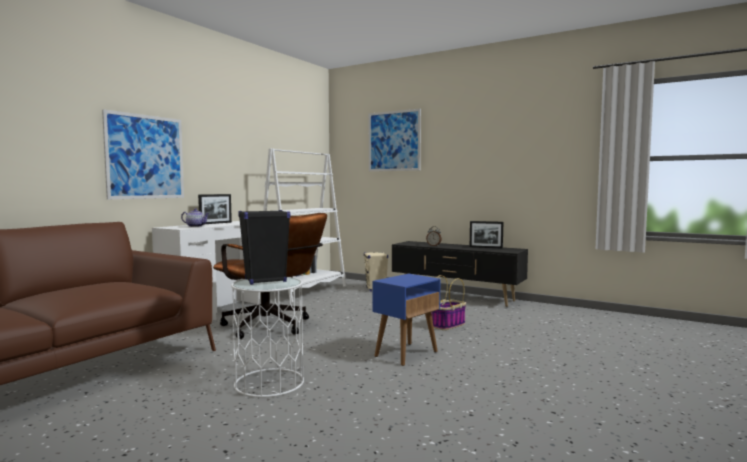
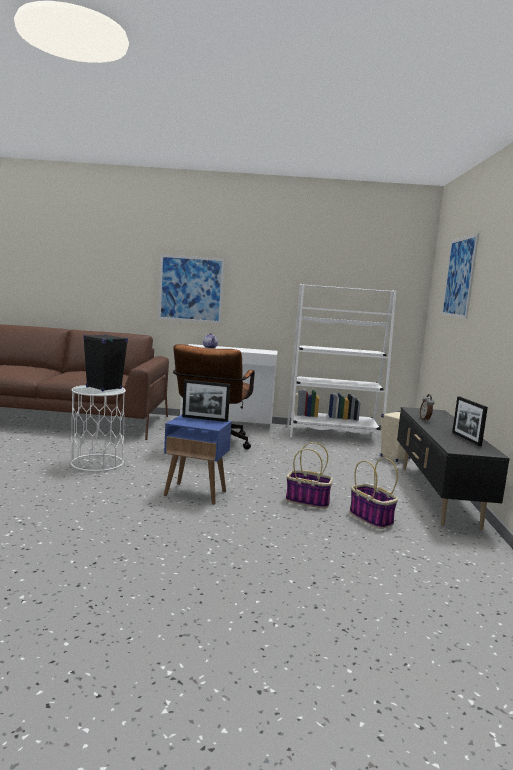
camera: 60 degrees right, 5 degrees up
picture frame [198,194,232,224] -> picture frame moved to [182,380,230,422]
none -> basket [350,458,398,529]

